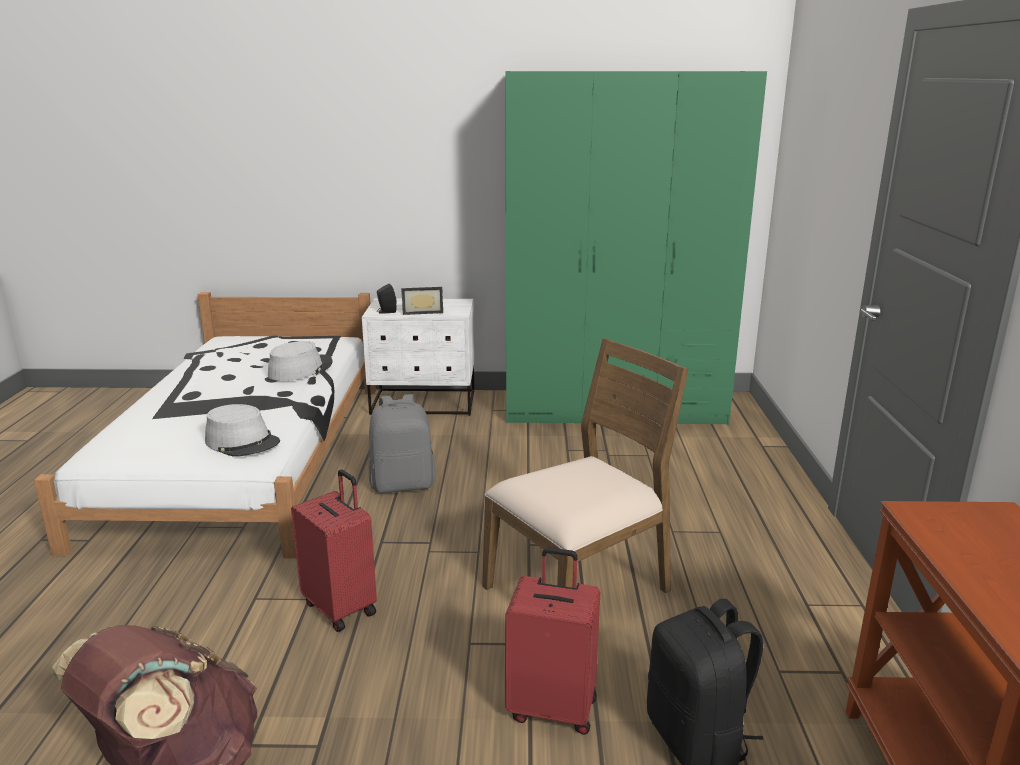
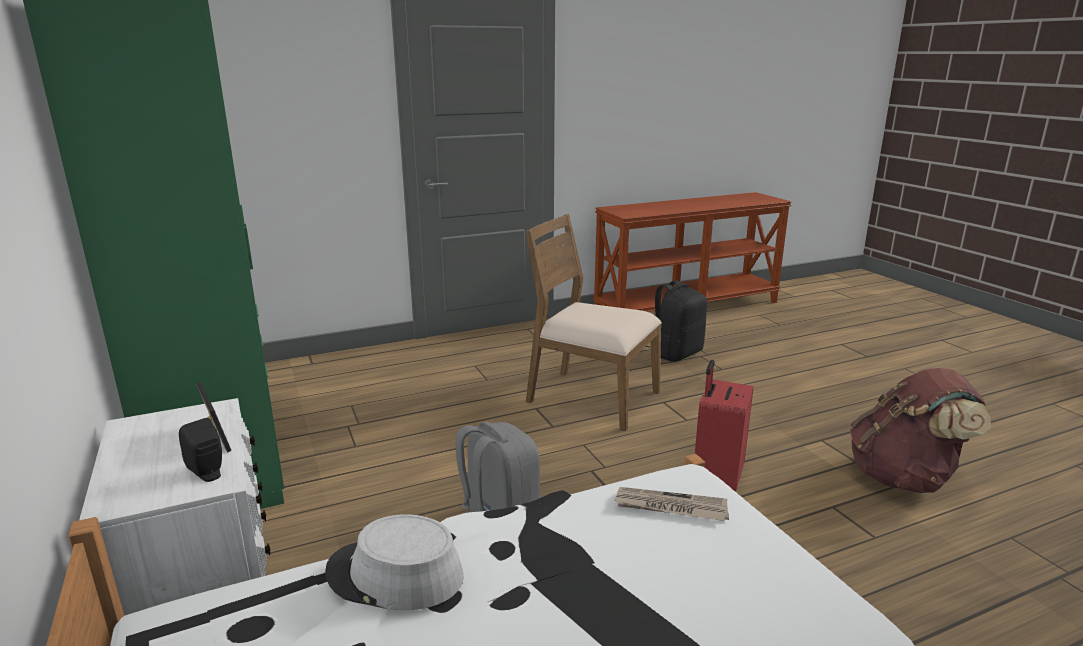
camera: 115 degrees left, 0 degrees up
grey hat [205,404,280,457] -> newspaper [614,487,729,521]
red suitcase [505,547,600,735] -> none

